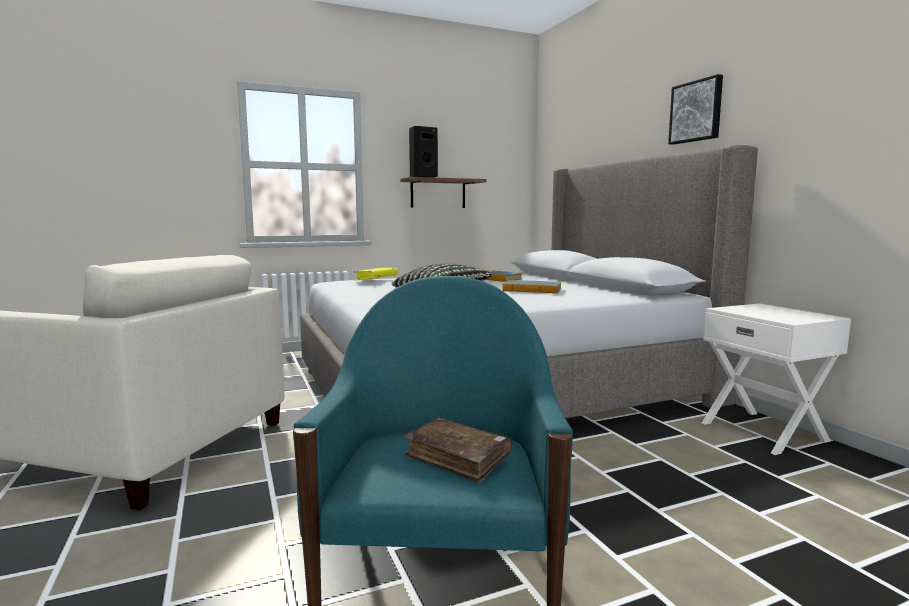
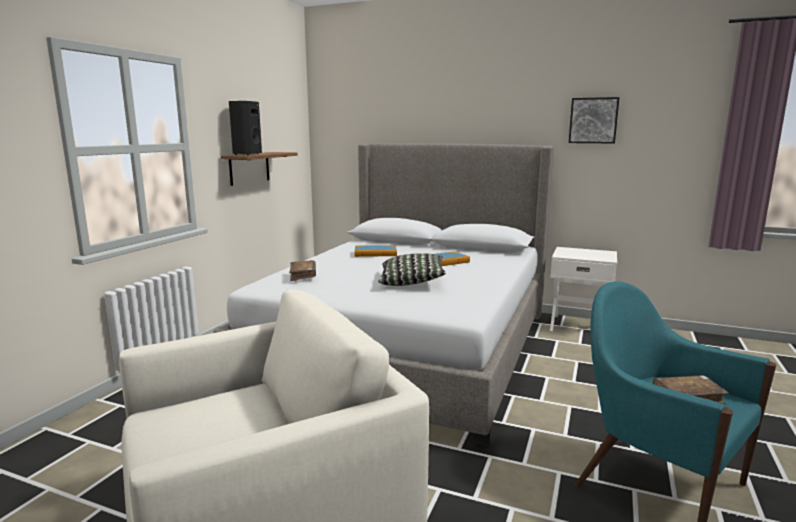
camera: 45 degrees left, 5 degrees up
yellow book [354,268,398,280] -> brown book [289,260,316,281]
picture [668,74,723,145] -> picture moved to [569,97,619,144]

